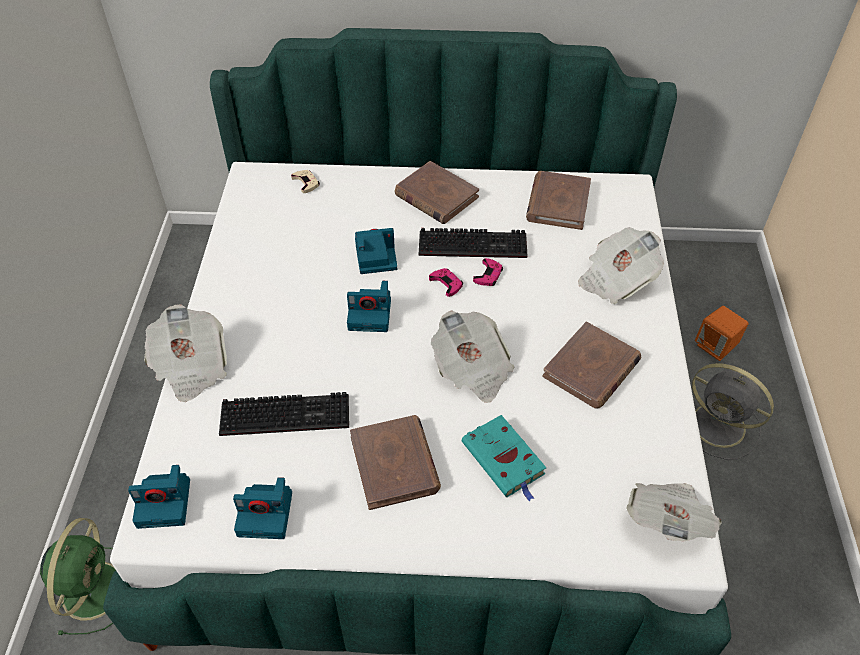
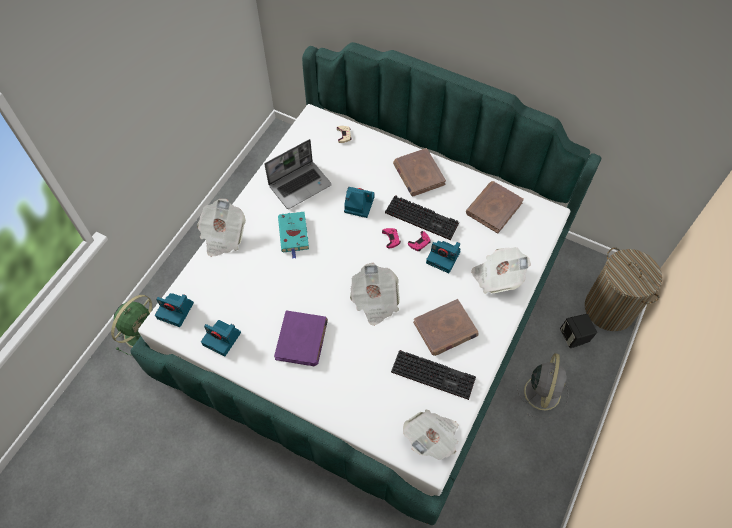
camera: 25 degrees right, 10 degrees up
keyboard [219,392,349,436] -> keyboard moved to [391,350,476,400]
camera [347,281,391,332] -> camera moved to [426,241,461,273]
brown book [350,415,441,510] -> purple book [274,310,328,366]
turquoise book [462,415,547,502] -> turquoise book moved to [278,212,309,259]
grey fan [692,363,774,459] -> grey fan turned 135 degrees counterclockwise [517,353,569,418]
orange speaker [695,306,749,361] -> black speaker [560,314,597,348]
none -> laptop [264,139,332,209]
none -> laundry basket [585,247,662,331]

